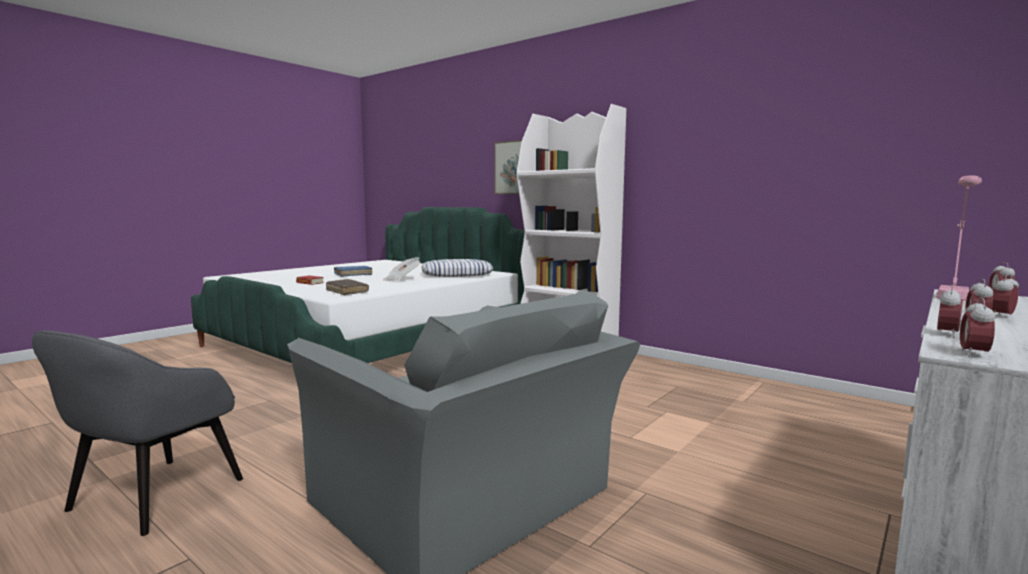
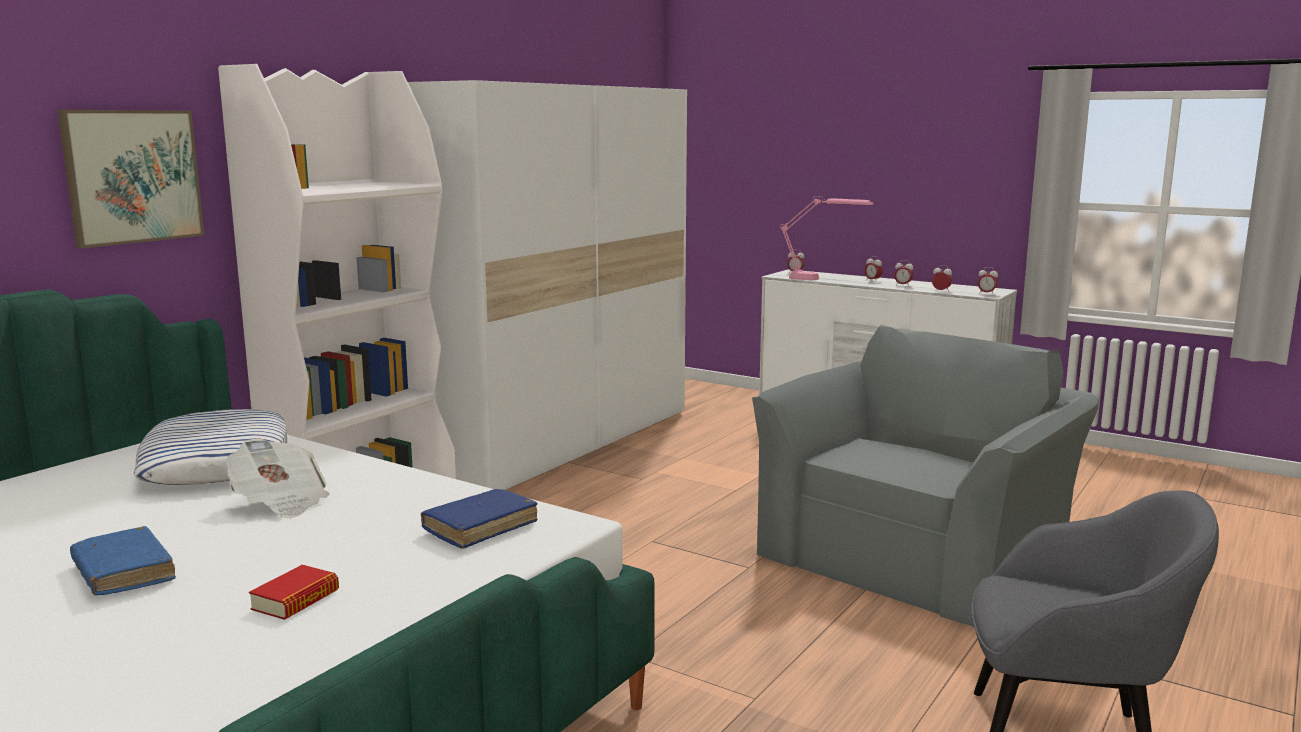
camera: 95 degrees left, 5 degrees up
brown book [326,279,369,295] -> blue book [421,489,538,549]
none -> white wardrobe [408,80,687,490]

